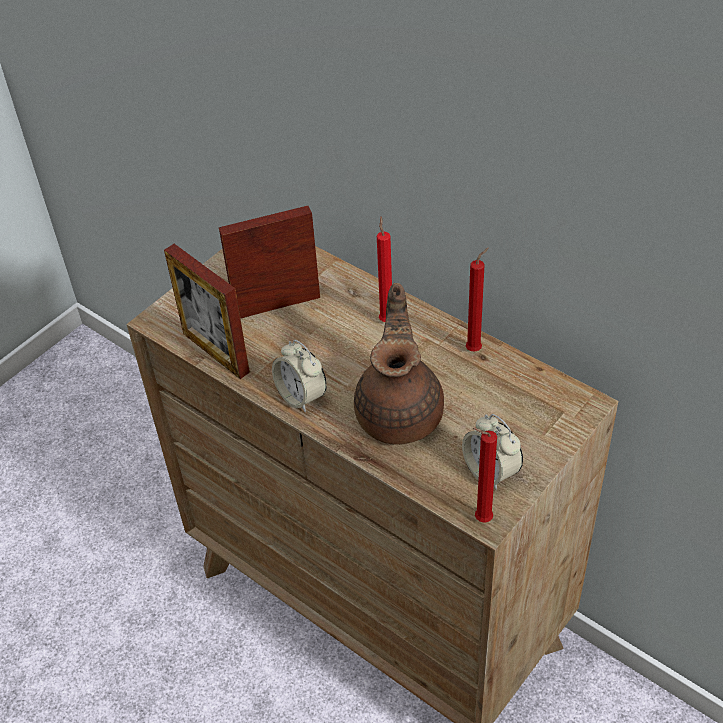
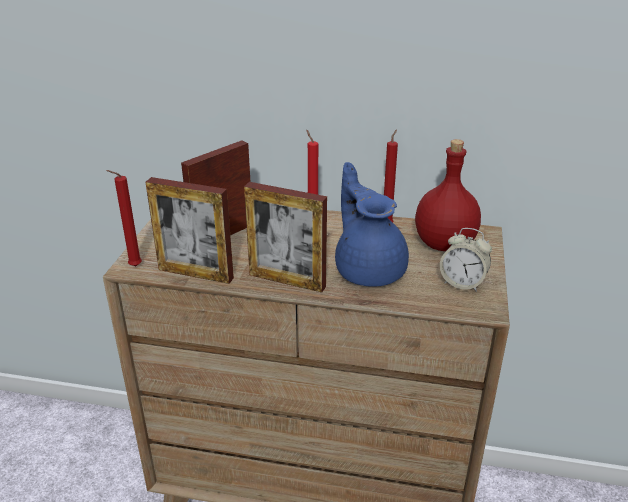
camera: 30 degrees left, 15 degrees down
alarm clock [272,340,327,412] -> picture frame [244,182,327,293]
brown teapot [354,283,444,445] -> blue teapot [335,162,409,287]
red candle [473,428,497,523] -> red candle moved to [106,170,142,266]
none -> red bottle [415,139,481,251]

